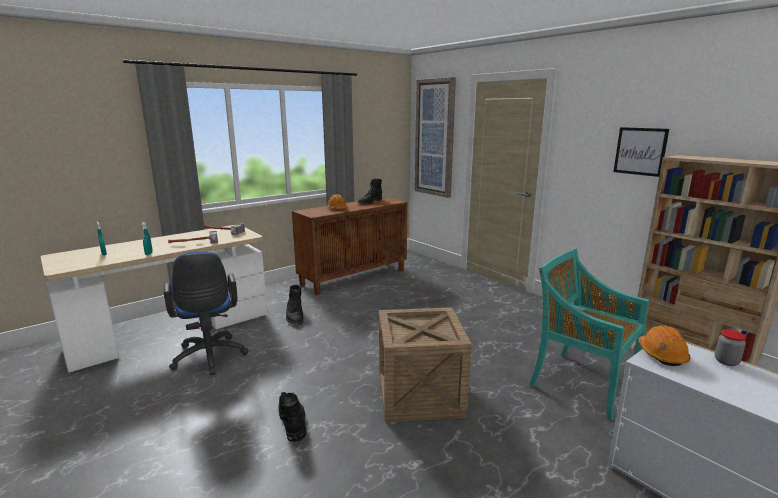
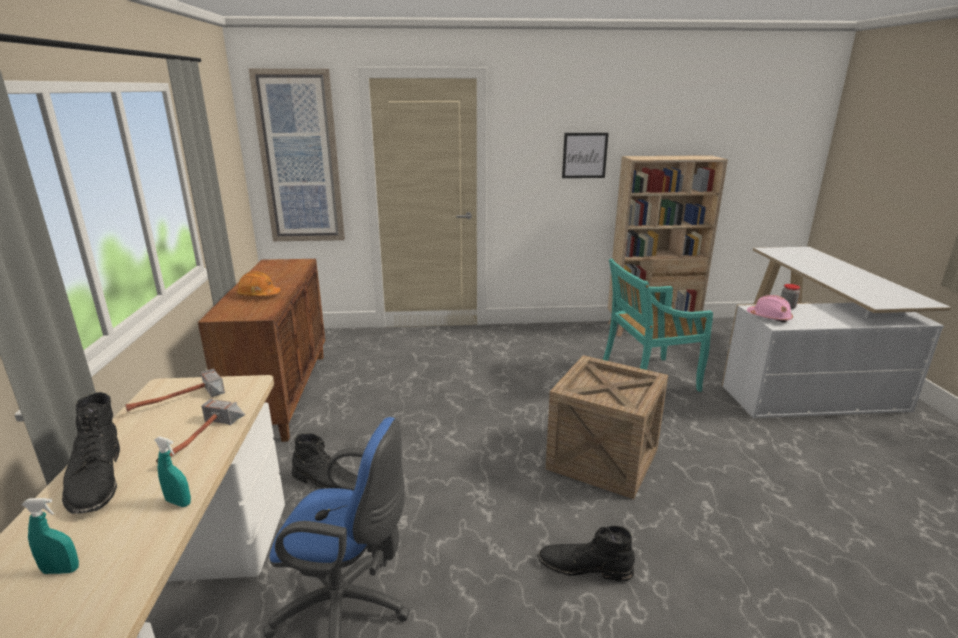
camera: 55 degrees left, 5 degrees up
black boot [357,179,382,205] -> black boot moved to [62,392,120,514]
orange hard hat [638,325,691,366] -> pink hard hat [747,295,793,323]

